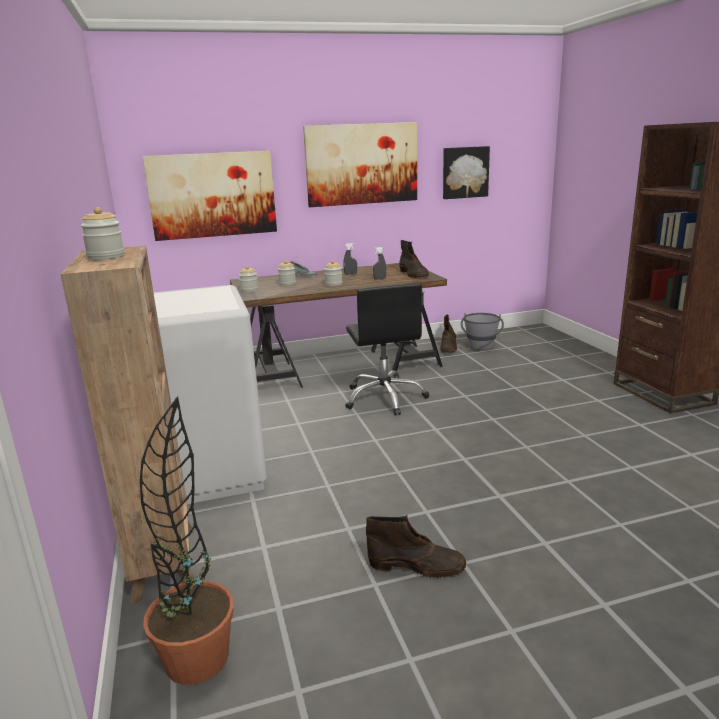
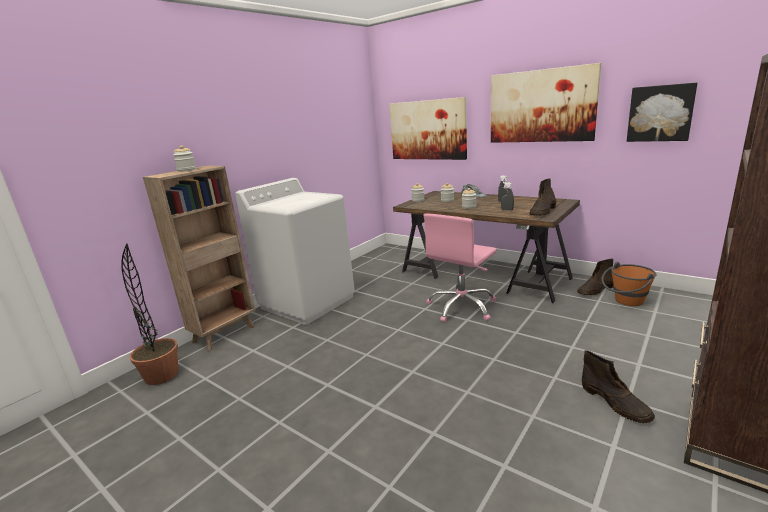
camera: 55 degrees right, 0 degrees up
black office chair [345,283,429,416] -> pink office chair [424,213,497,322]
brown boot [366,515,466,578] -> brown boot moved to [582,350,655,423]
grey bucket [461,313,504,350] -> orange bucket [601,262,656,306]

